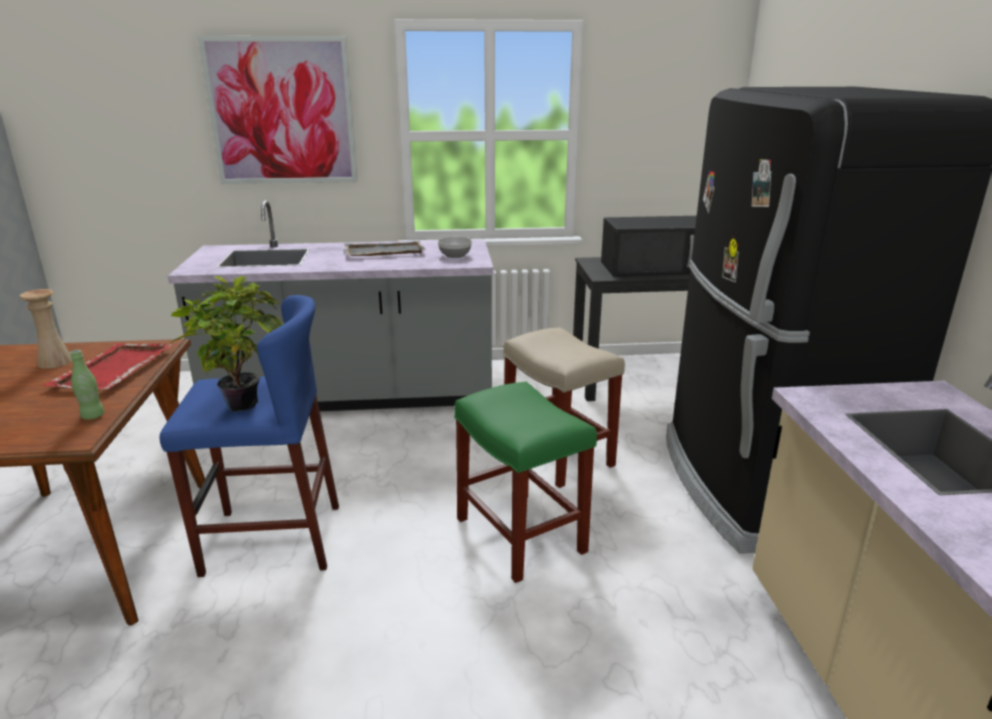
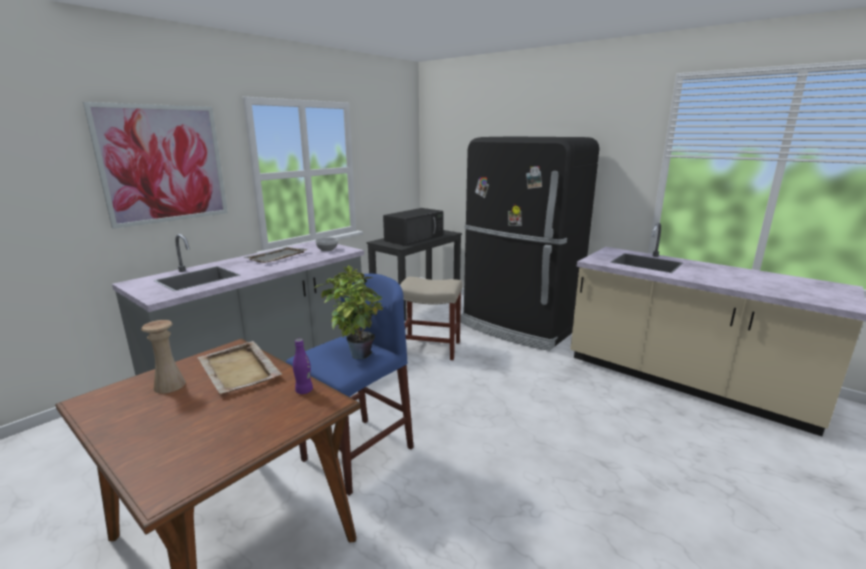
camera: 45 degrees left, 5 degrees down
red tray [42,343,174,391] -> beige tray [197,341,282,394]
green bottle [70,350,105,420] -> purple bottle [293,339,313,394]
green stool [454,382,597,583] -> none

